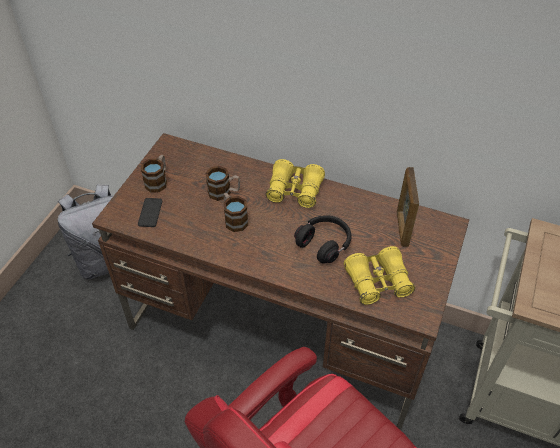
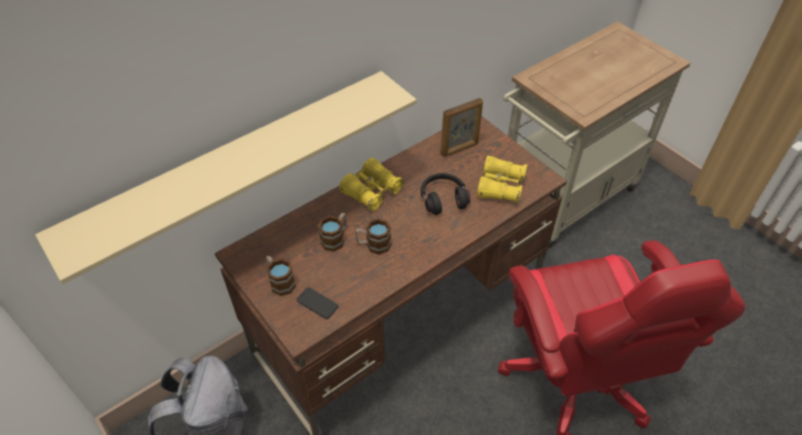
camera: 60 degrees left, 0 degrees up
picture frame [397,167,419,247] -> picture frame turned 60 degrees counterclockwise [440,98,483,157]
none -> beige shelf [35,71,417,284]

